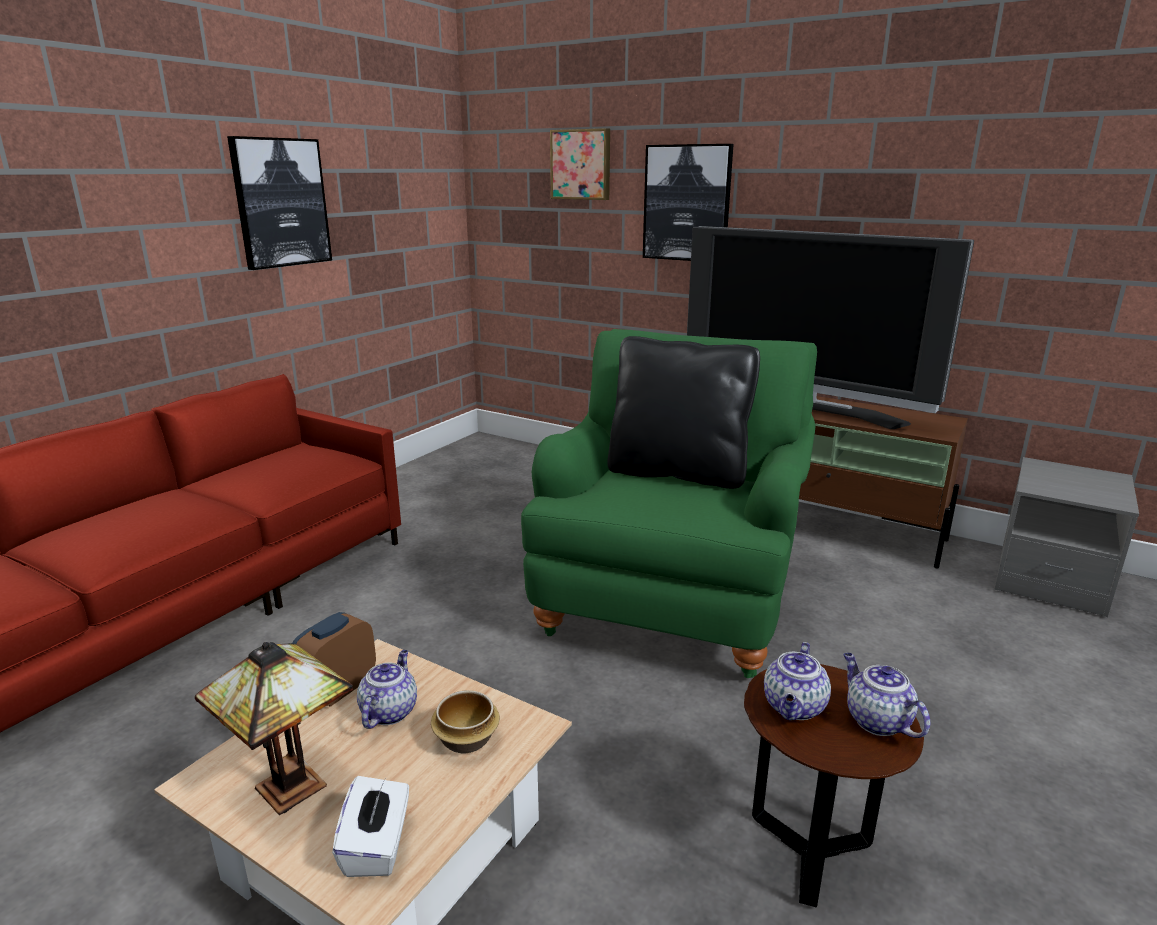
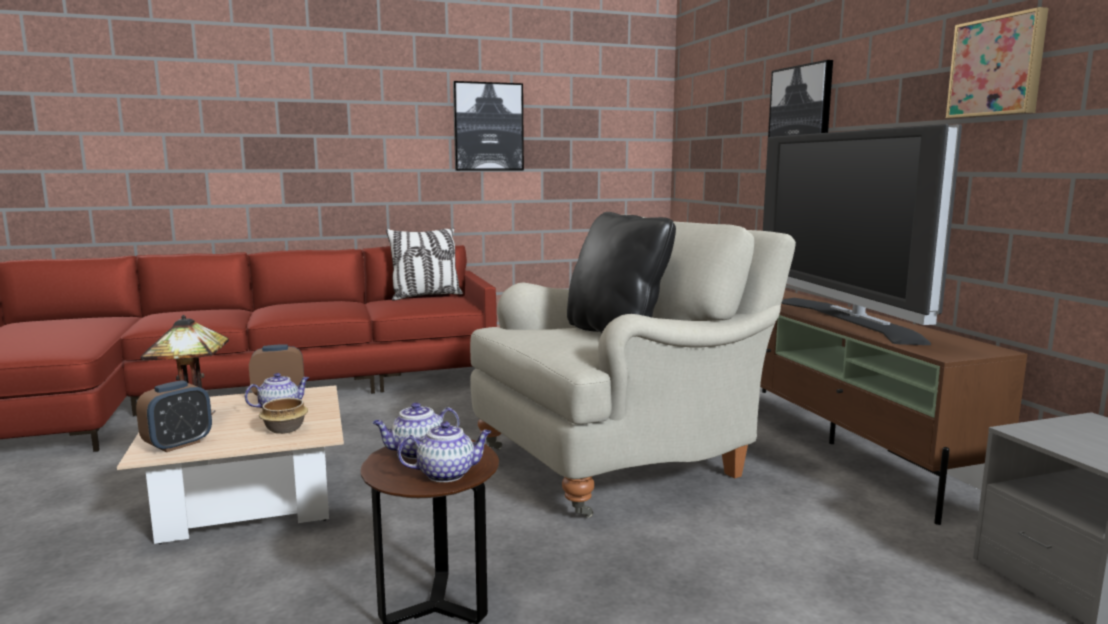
camera: 40 degrees right, 10 degrees down
white tissue box [332,776,409,877] -> alarm clock [136,380,212,452]
green armchair [521,329,817,678] -> beige armchair [470,217,796,518]
picture [550,128,610,200] -> picture moved to [946,7,1048,119]
teapot [843,653,931,738] -> teapot turned 60 degrees clockwise [397,421,491,482]
none -> pillow [386,227,463,301]

